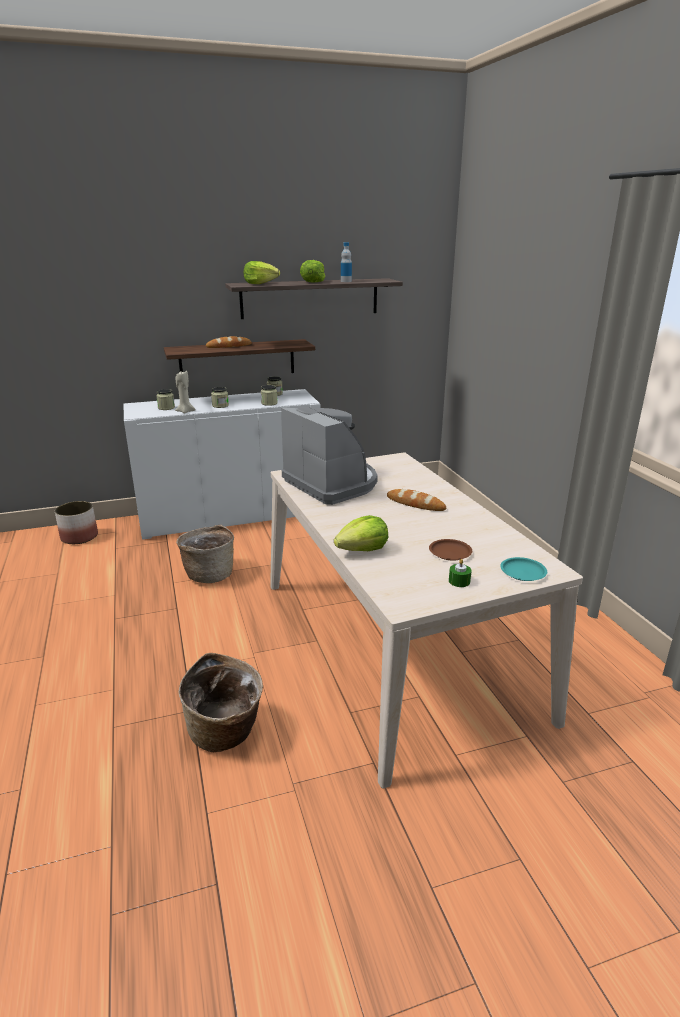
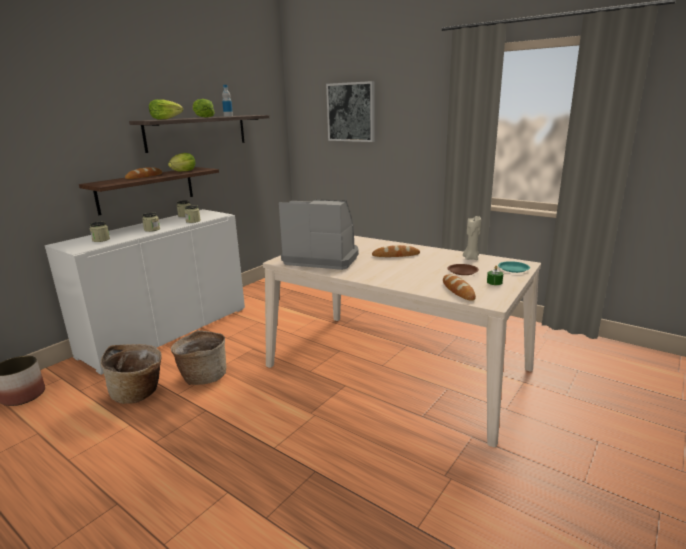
camera: 35 degrees left, 5 degrees down
beige candle [175,371,196,414] -> beige candle moved to [463,216,481,260]
basket [178,653,263,752] -> basket moved to [100,344,162,404]
lettuce [334,515,388,551] -> lettuce moved to [168,153,196,172]
none -> picture [326,81,375,142]
none -> bread [443,274,476,301]

